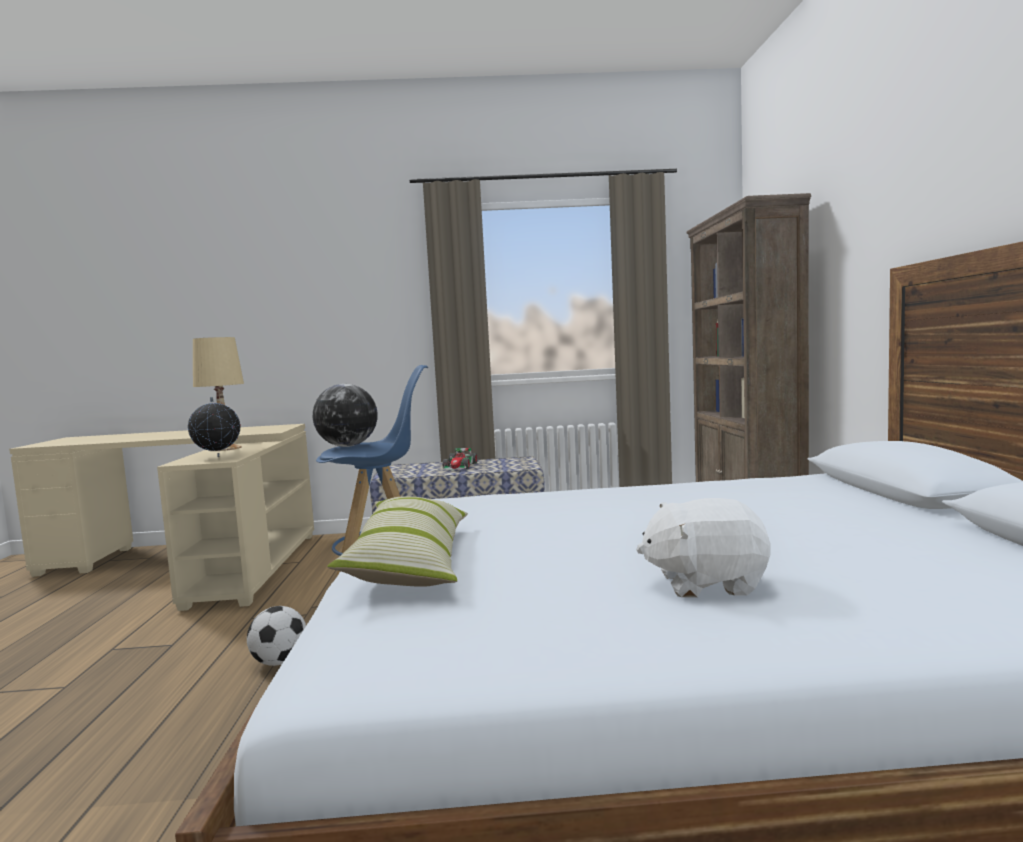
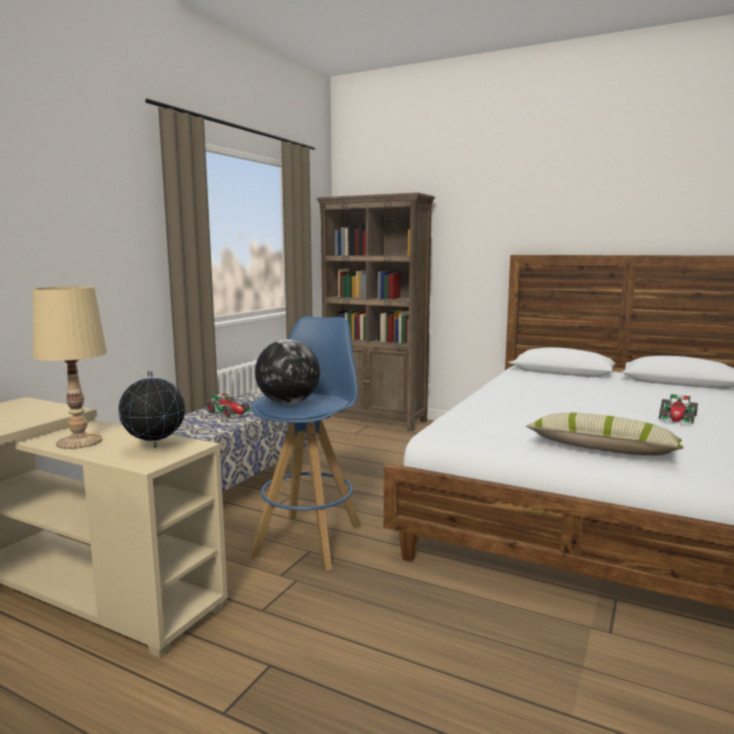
camera: 60 degrees left, 5 degrees up
football [247,606,306,666] -> none
white plush toy [636,498,770,597] -> toy car [659,394,698,424]

